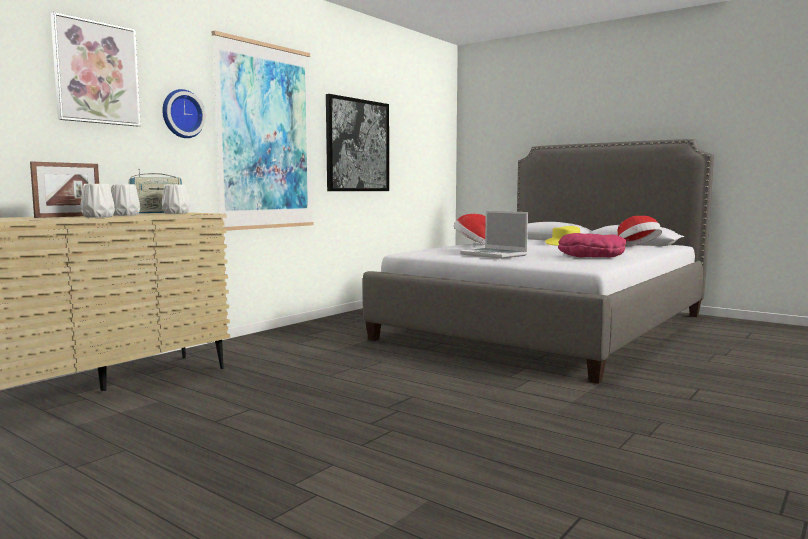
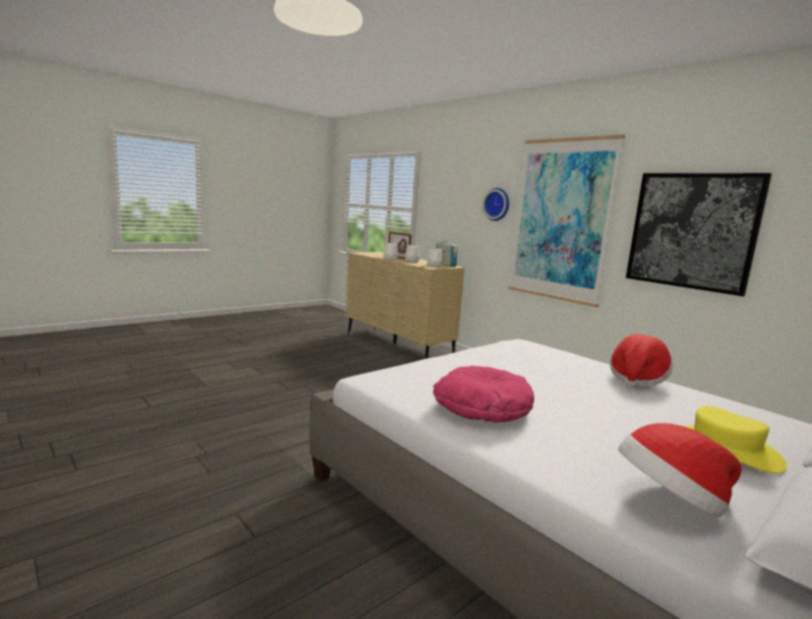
camera: 100 degrees right, 5 degrees up
picture [51,12,141,126] -> none
laptop [460,211,528,259] -> none

